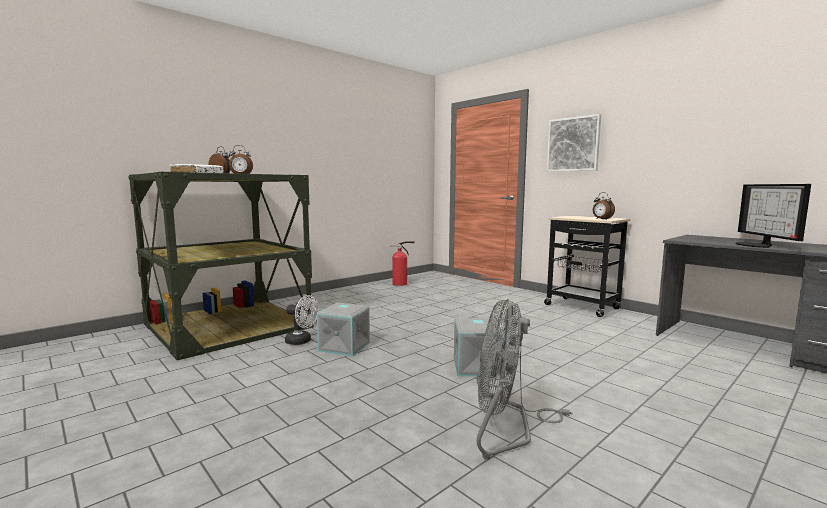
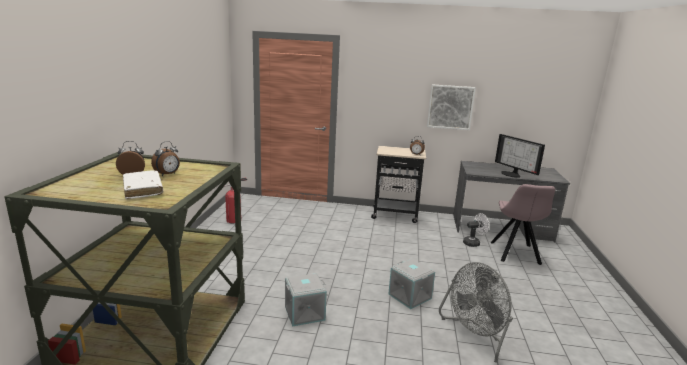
camera: 40 degrees left, 10 degrees up
white fan [285,295,319,345] -> white fan moved to [463,213,489,247]
picture [547,114,601,172] -> picture moved to [427,84,476,130]
none -> pink chair [490,184,555,265]

